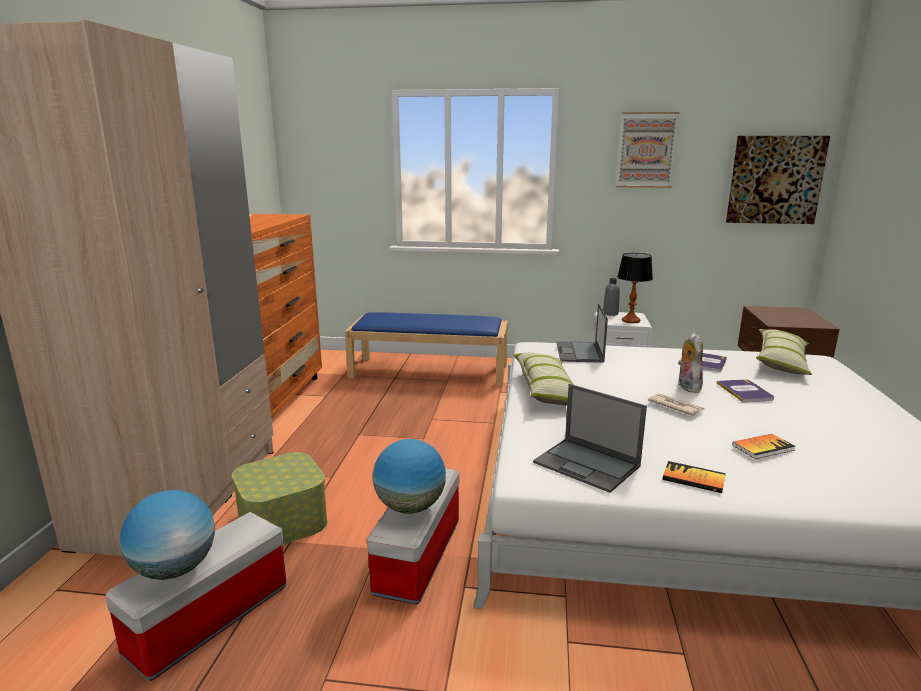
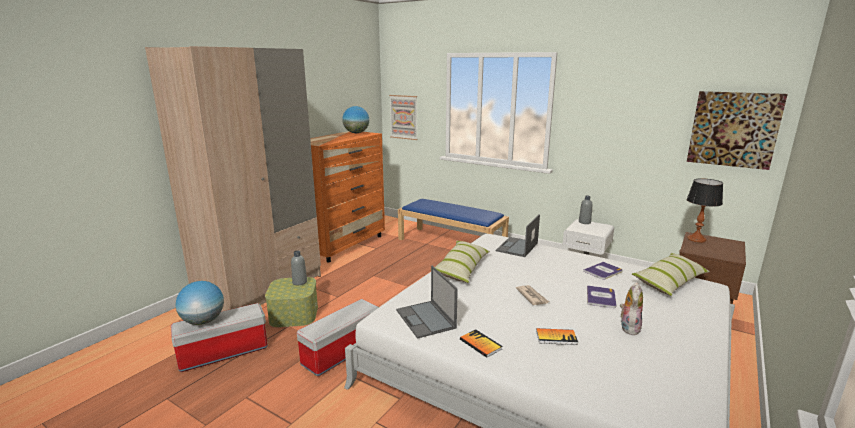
camera: 25 degrees right, 0 degrees up
globe [373,439,446,514] -> globe moved to [342,106,369,133]
picture [616,112,679,188] -> picture moved to [389,95,417,140]
table lamp [617,253,653,323] -> table lamp moved to [686,178,723,243]
plush toy [678,333,704,393] -> plush toy moved to [620,282,643,335]
none -> grey bottle [291,250,307,285]

